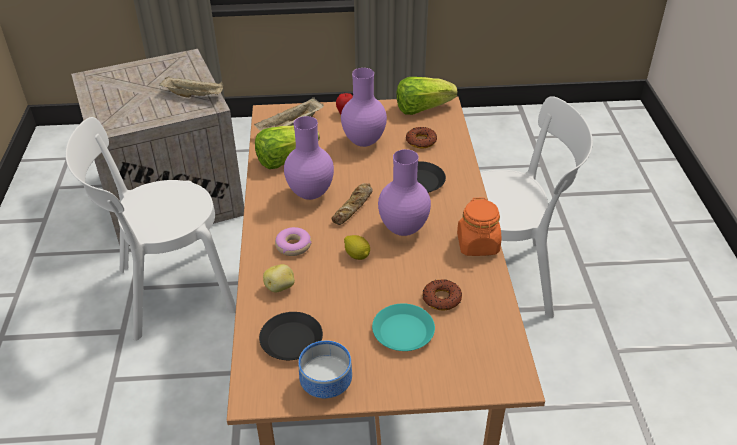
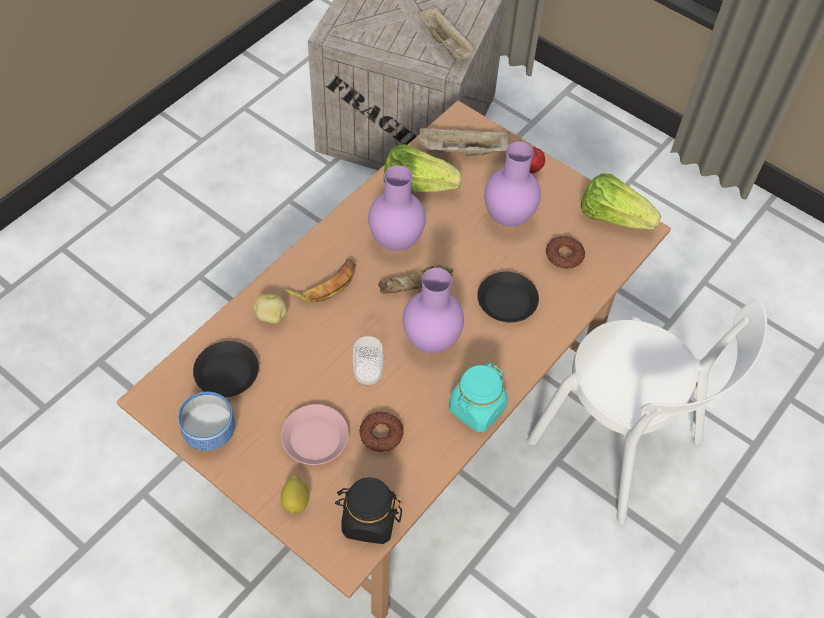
camera: 40 degrees right, 15 degrees up
white chair [66,117,236,341] -> none
donut [275,227,312,256] -> banana [283,259,356,302]
lemon [344,235,370,260] -> lemon moved to [281,475,309,514]
turquoise plate [372,303,435,351] -> pink plate [281,404,349,465]
orange jar [457,197,501,256] -> turquoise jar [449,363,508,432]
none -> black jar [335,477,402,544]
none -> cup [353,336,384,386]

